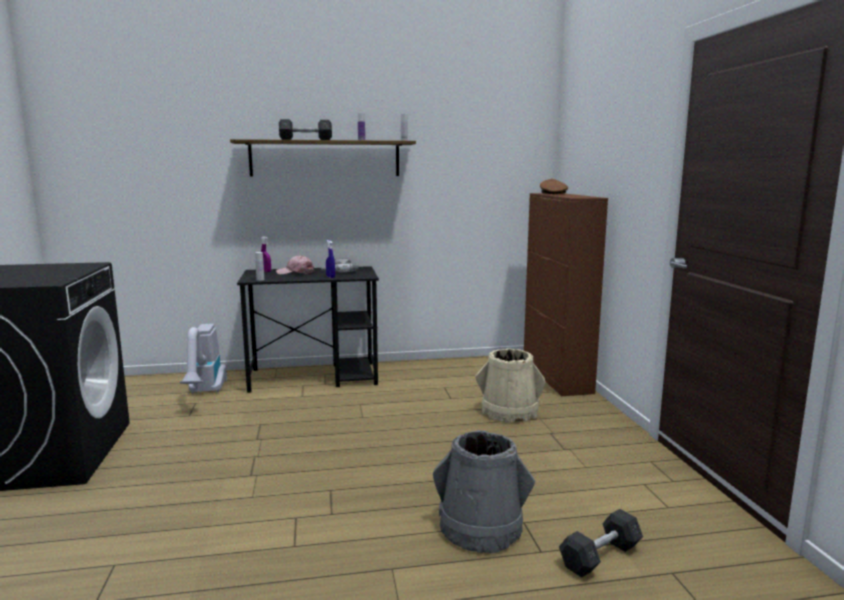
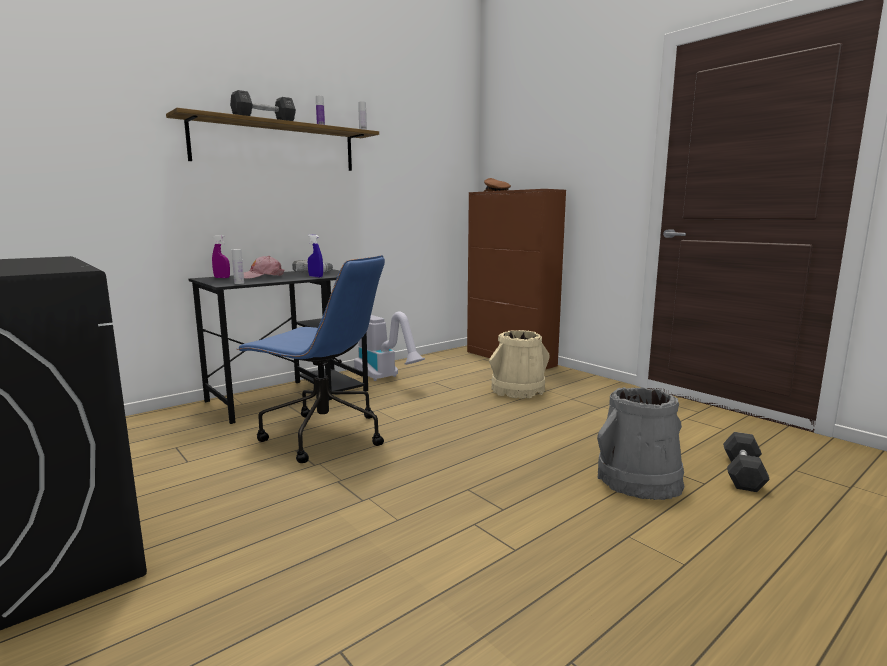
camera: 30 degrees left, 0 degrees up
vacuum cleaner [180,324,227,393] -> vacuum cleaner moved to [354,311,425,381]
none -> blue office chair [236,255,385,463]

